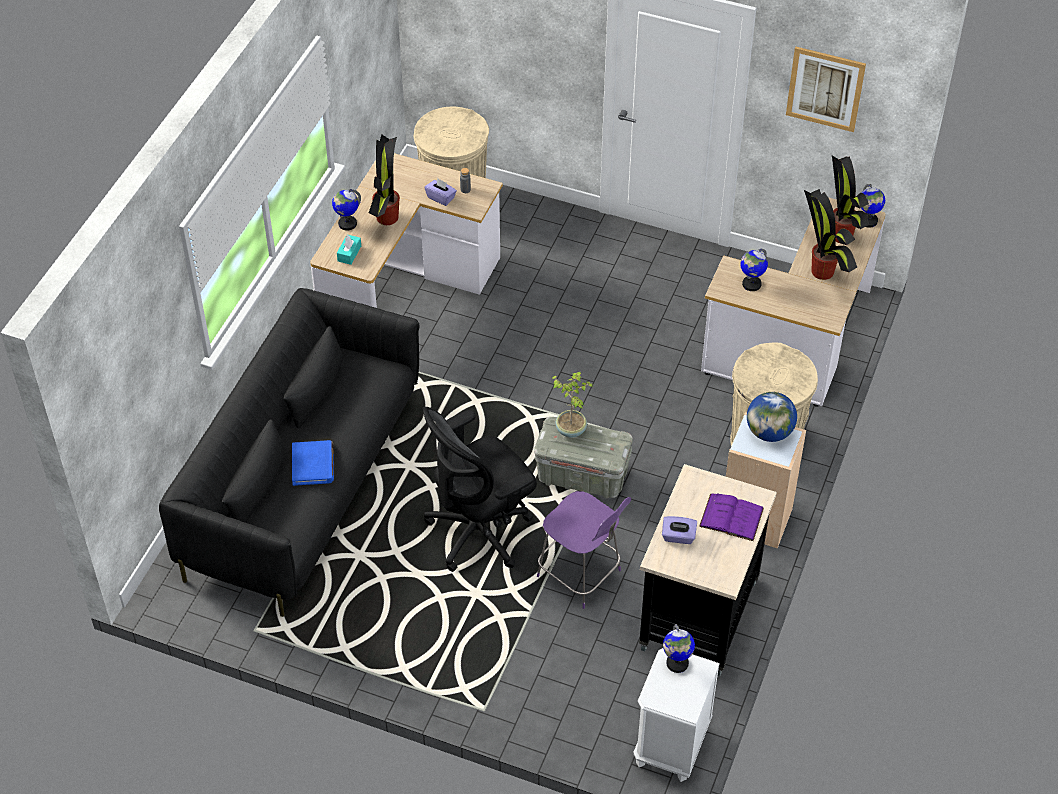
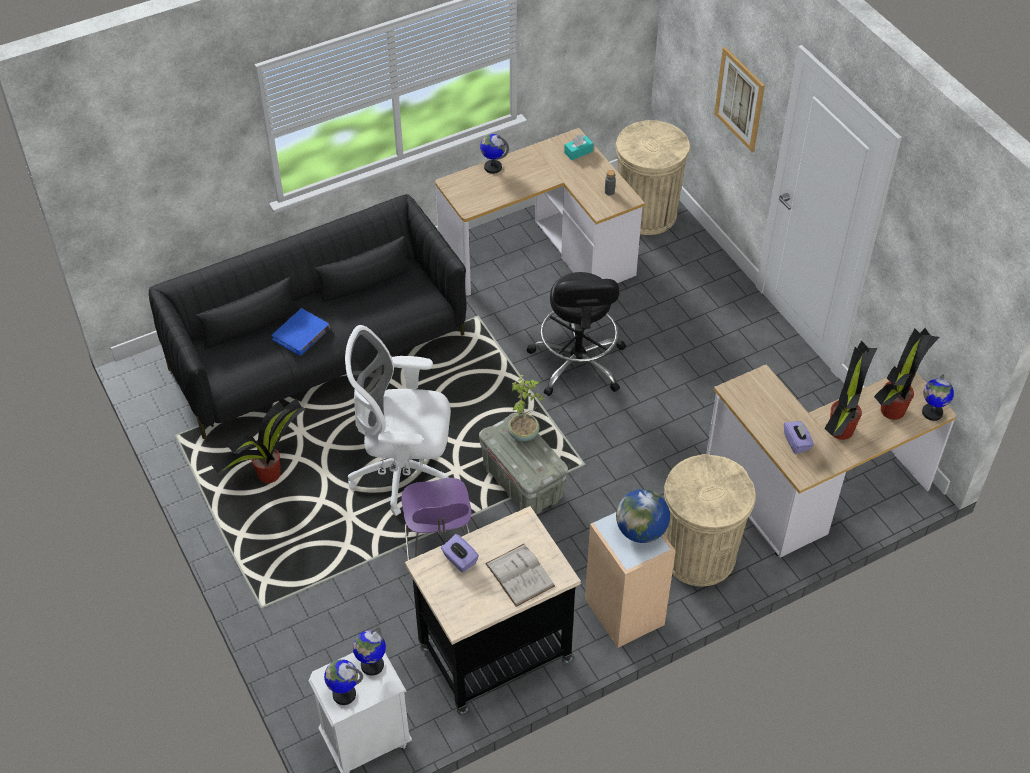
camera: 40 degrees right, 0 degrees up
turquoise tissue box [337,235,361,265] -> turquoise tissue box moved to [564,134,593,160]
potted plant [369,134,400,225] -> potted plant moved to [212,399,305,483]
black office chair [422,407,537,572] -> white office chair [345,325,451,516]
purple tissue box [425,178,457,206] -> purple tissue box moved to [784,421,814,454]
purple book [699,493,764,541] -> white book [485,544,555,607]
globe [740,249,768,291] -> globe moved to [324,659,363,705]
picture [786,47,866,132] -> picture moved to [714,47,765,152]
none -> black stool [527,272,626,396]

